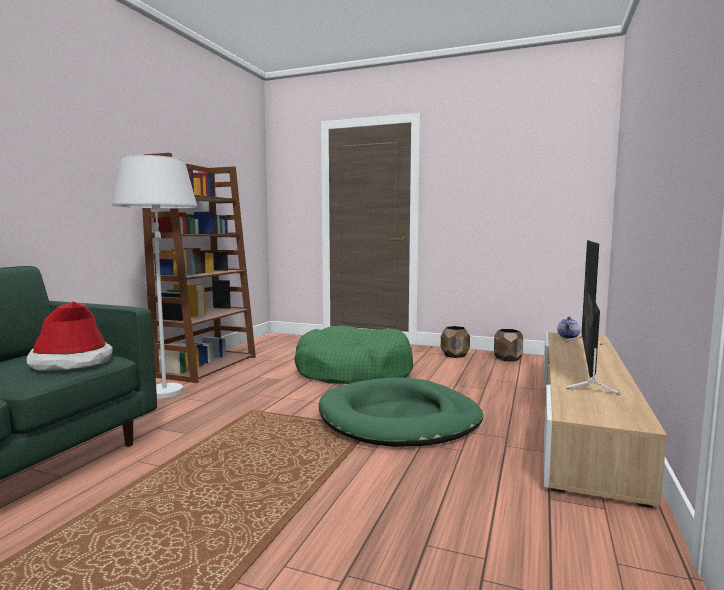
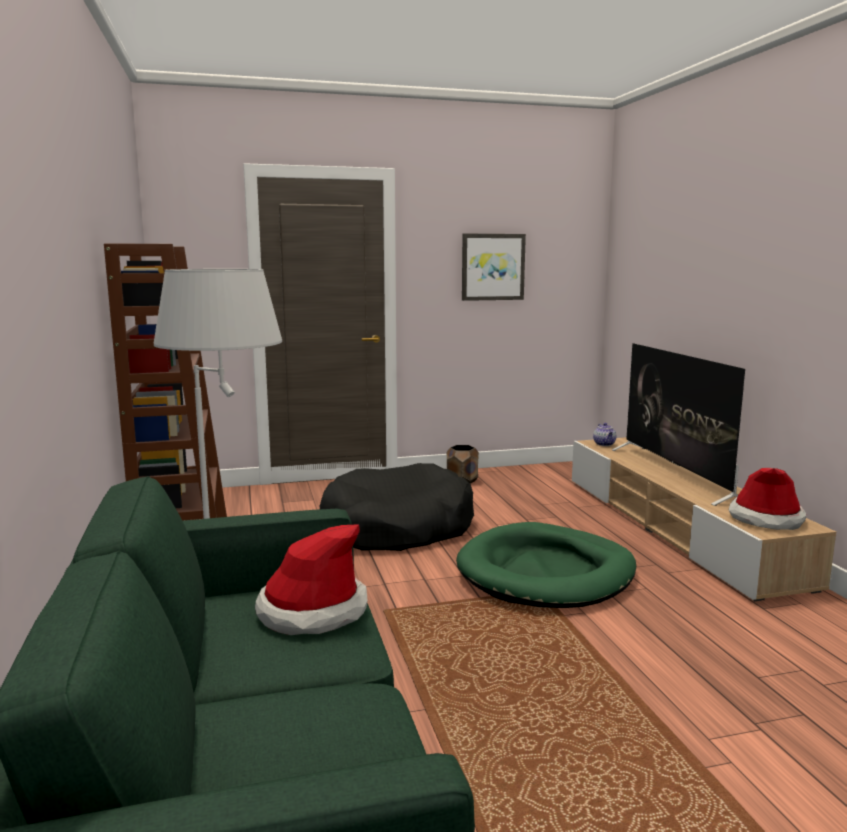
camera: 35 degrees left, 5 degrees up
green dog bed [294,325,413,384] -> black dog bed [320,463,474,551]
brown planter [494,329,523,362] -> none
none -> picture [462,234,526,301]
none -> hat [729,468,806,530]

